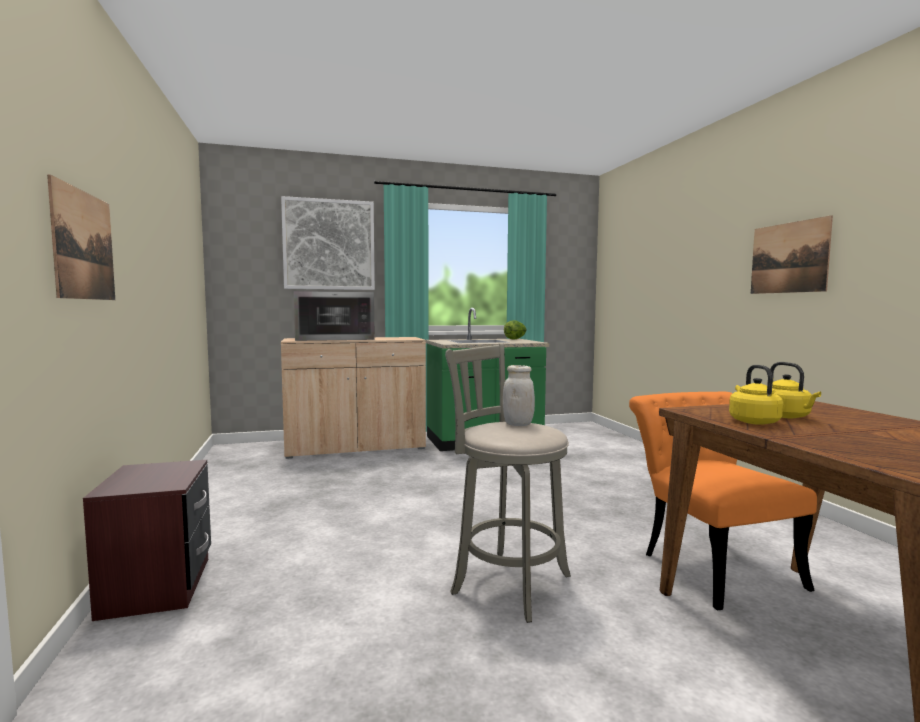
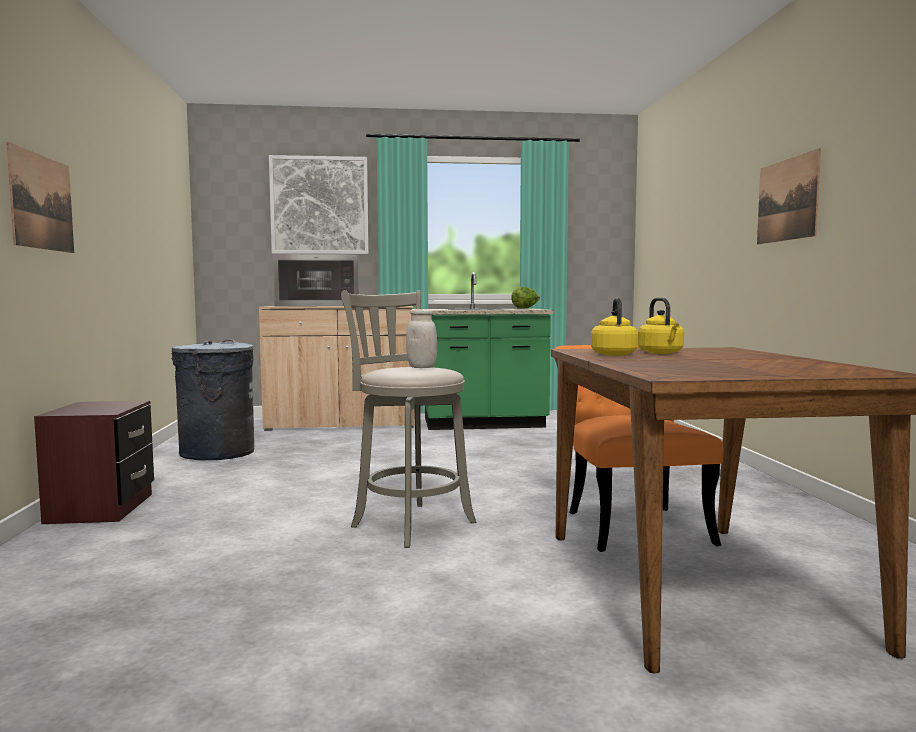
camera: 10 degrees right, 0 degrees up
none -> grey trash can [171,339,254,460]

